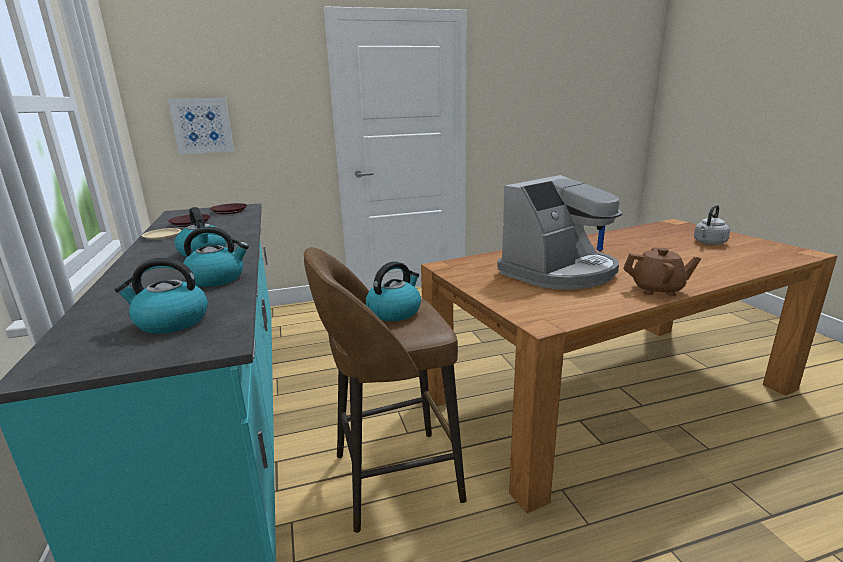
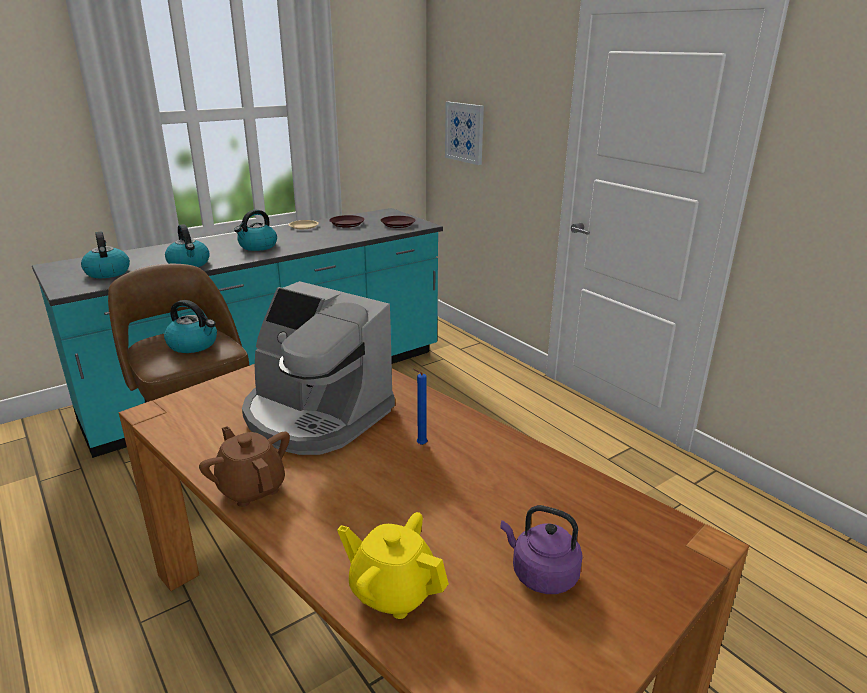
camera: 70 degrees right, 5 degrees up
brown teapot [623,247,701,296] -> brown teapot turned 150 degrees clockwise [199,426,290,507]
grey kettle [694,205,730,245] -> purple kettle [501,505,583,594]
none -> yellow teapot [337,512,449,619]

